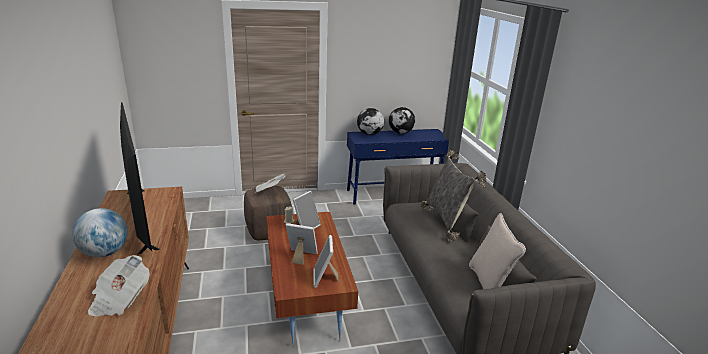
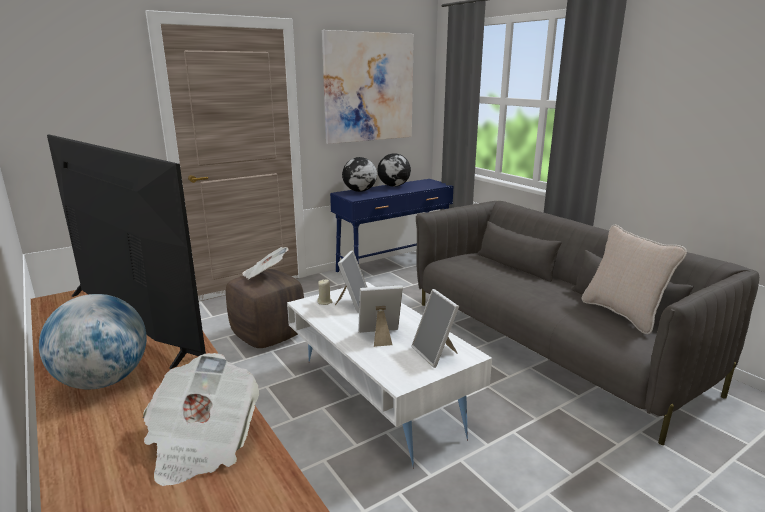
camera: 20 degrees left, 5 degrees down
brown coffee table [267,212,358,347] -> white coffee table [287,282,492,469]
pillow [420,150,486,241] -> none
none -> picture [322,30,414,144]

